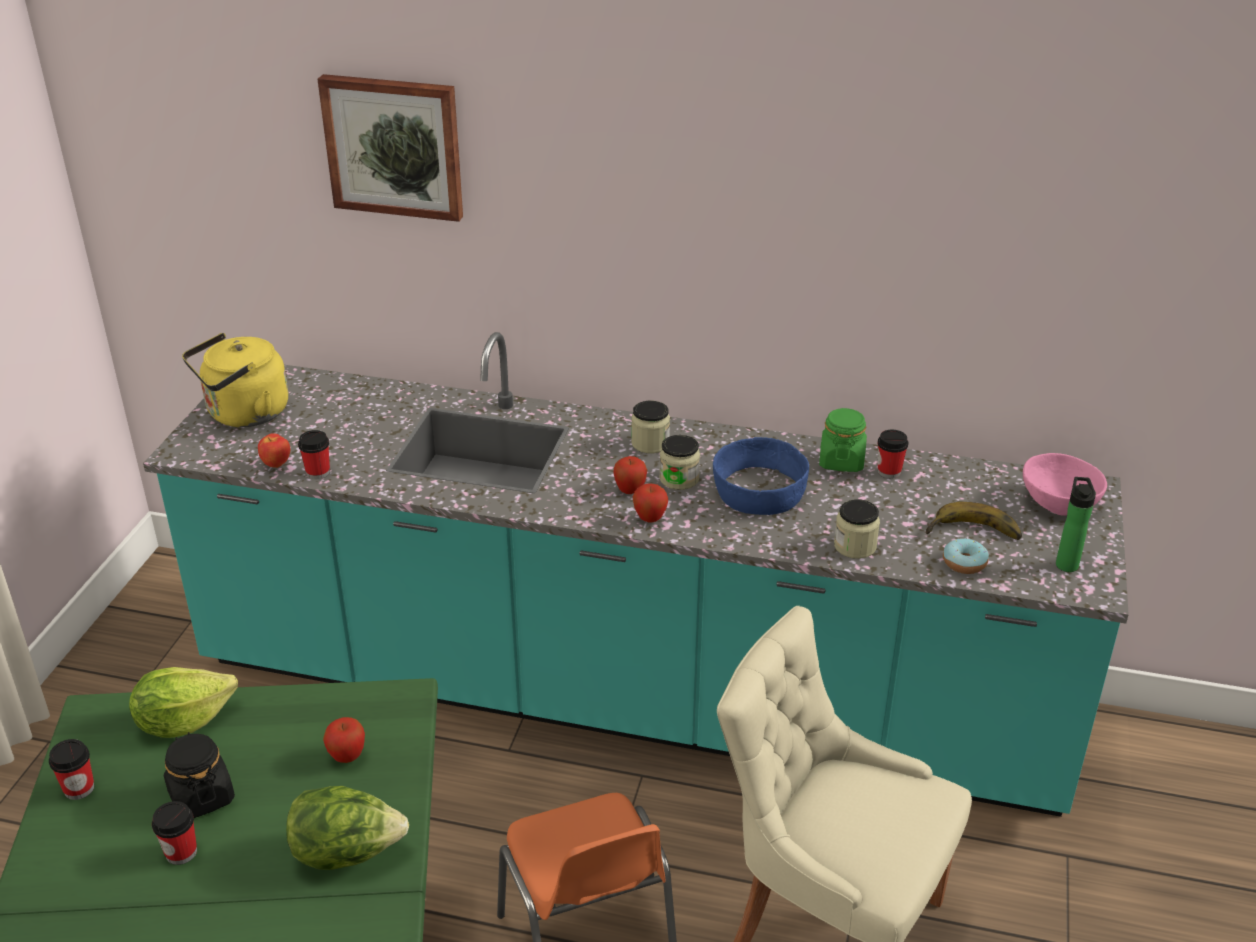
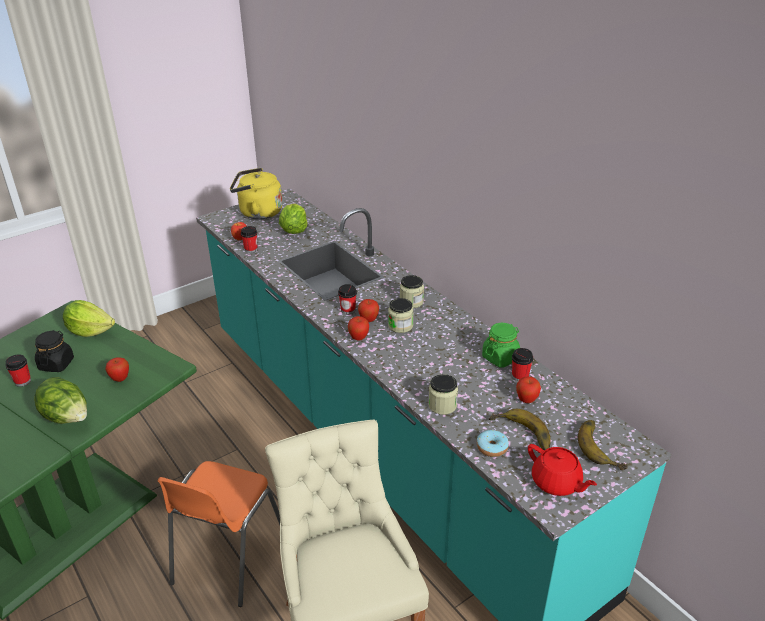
camera: 40 degrees right, 0 degrees up
cup [49,739,94,800] -> cup moved to [338,284,357,314]
picture [317,74,463,222] -> none
blue bowl [713,437,809,515] -> none
pink bowl [1023,453,1107,516] -> banana [578,420,628,470]
bottle [1056,477,1096,572] -> red teapot [528,444,597,496]
none -> lettuce [279,203,308,234]
none -> apple [516,376,541,403]

